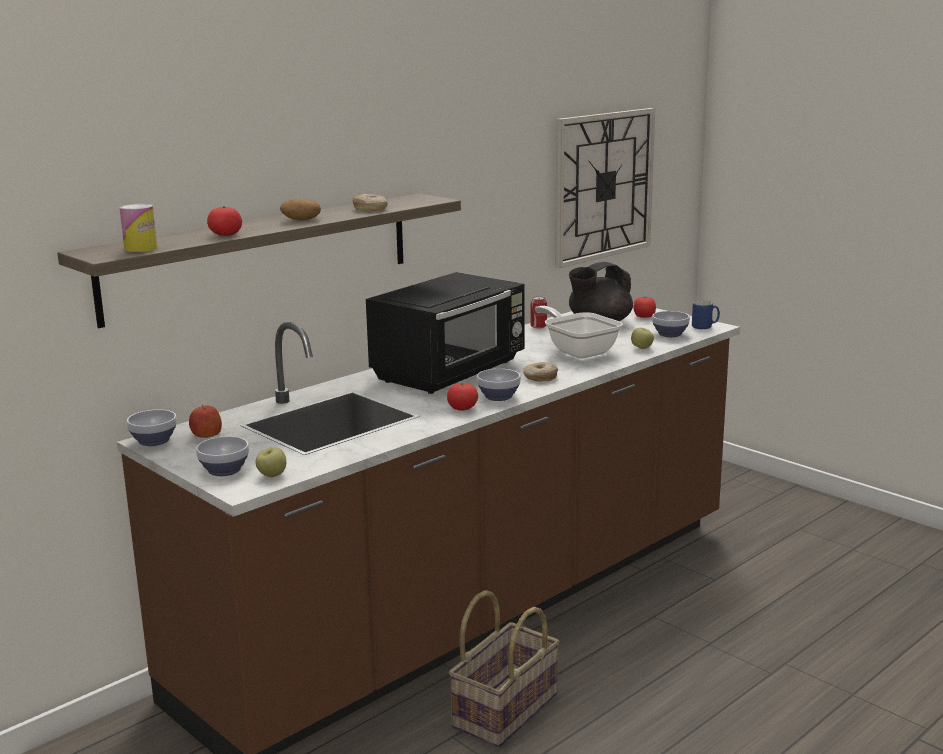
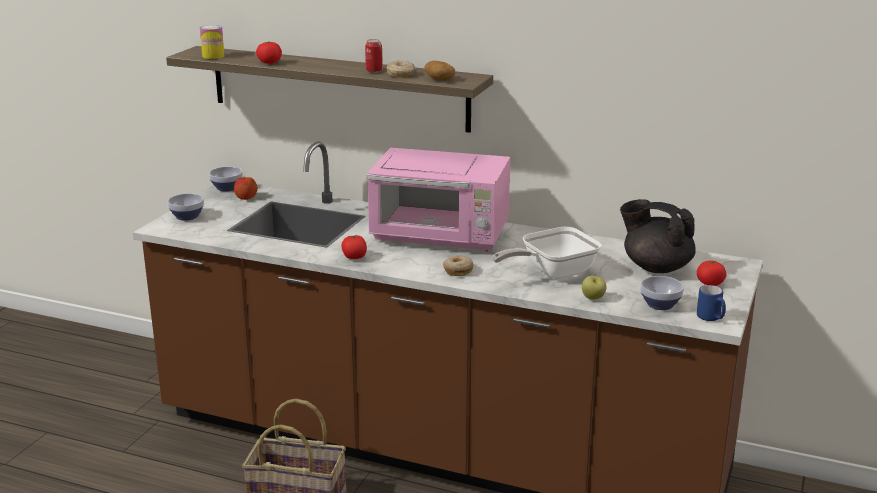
camera: 65 degrees right, 5 degrees up
apple [256,447,286,477] -> none
potato [280,199,321,221] -> potato moved to [425,61,455,80]
black microwave [366,272,525,394] -> pink microwave [366,148,510,251]
bowl [477,369,521,401] -> none
can [530,296,547,329] -> can moved to [365,39,383,73]
frying pan [535,306,623,359] -> frying pan turned 150 degrees counterclockwise [492,227,602,279]
wall clock [555,108,655,268] -> none

